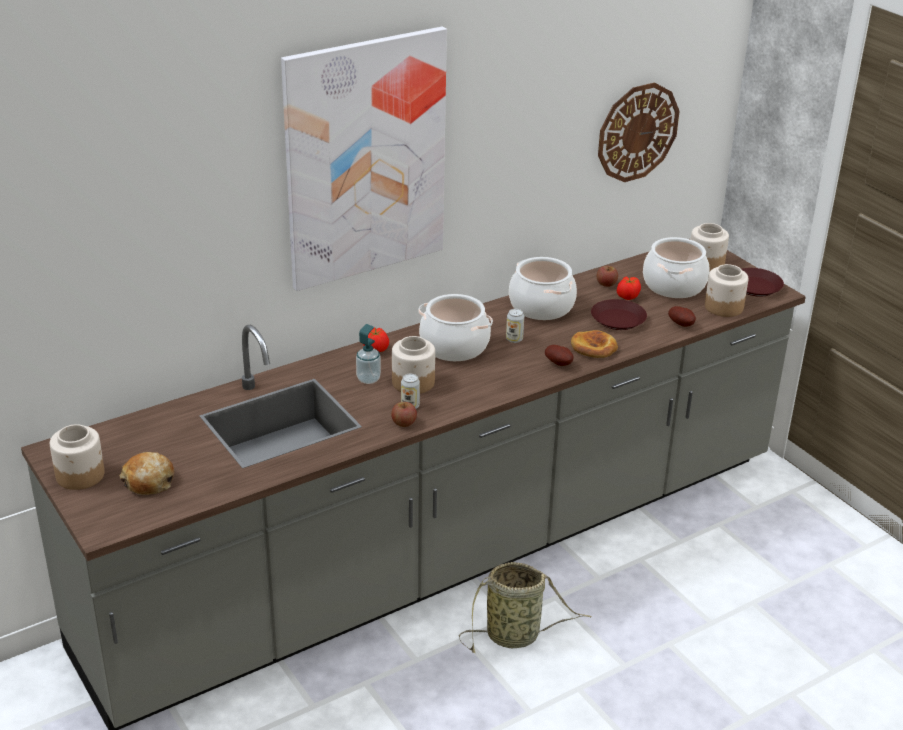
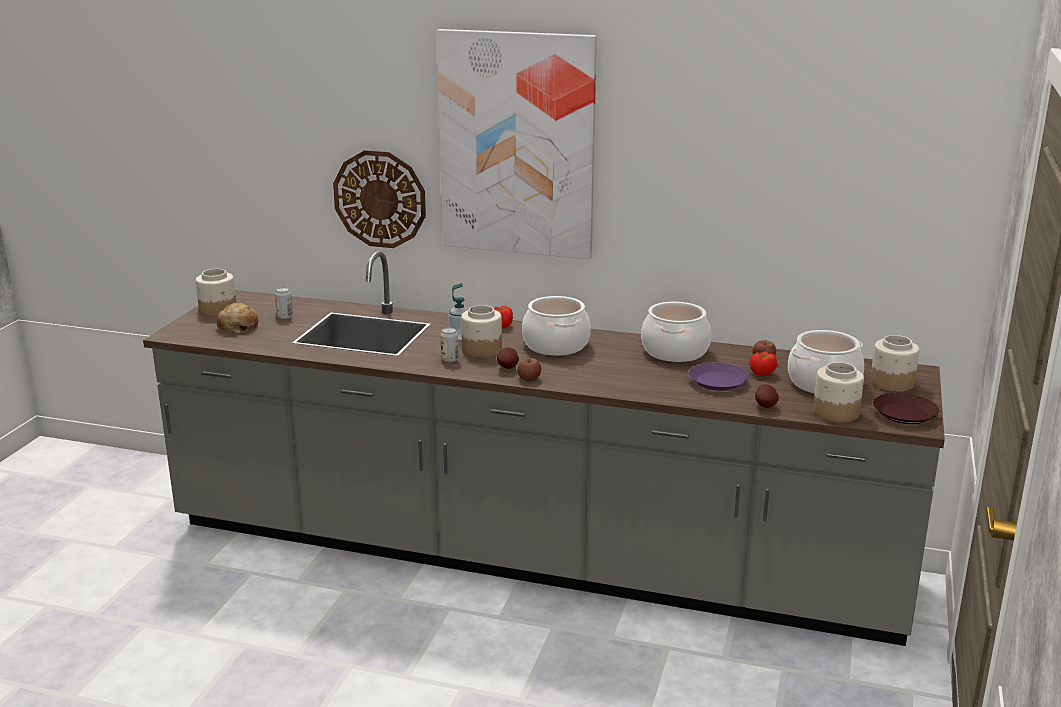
camera: 50 degrees right, 10 degrees down
apple [391,402,417,427] -> apple moved to [517,358,541,381]
basket [459,562,591,654] -> none
can [506,309,524,343] -> can moved to [275,287,293,319]
potato [545,345,574,366] -> potato moved to [497,347,519,369]
bread [571,330,618,358] -> none
brown plate [591,299,647,330] -> purple plate [688,362,749,391]
wall clock [598,83,680,182] -> wall clock moved to [333,150,426,248]

